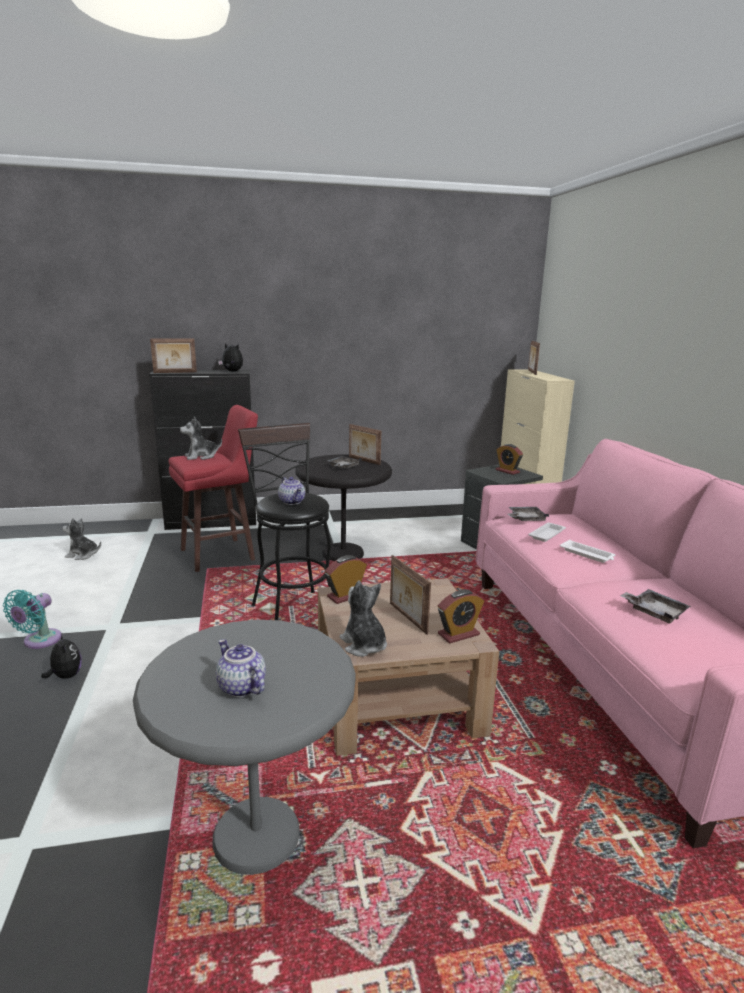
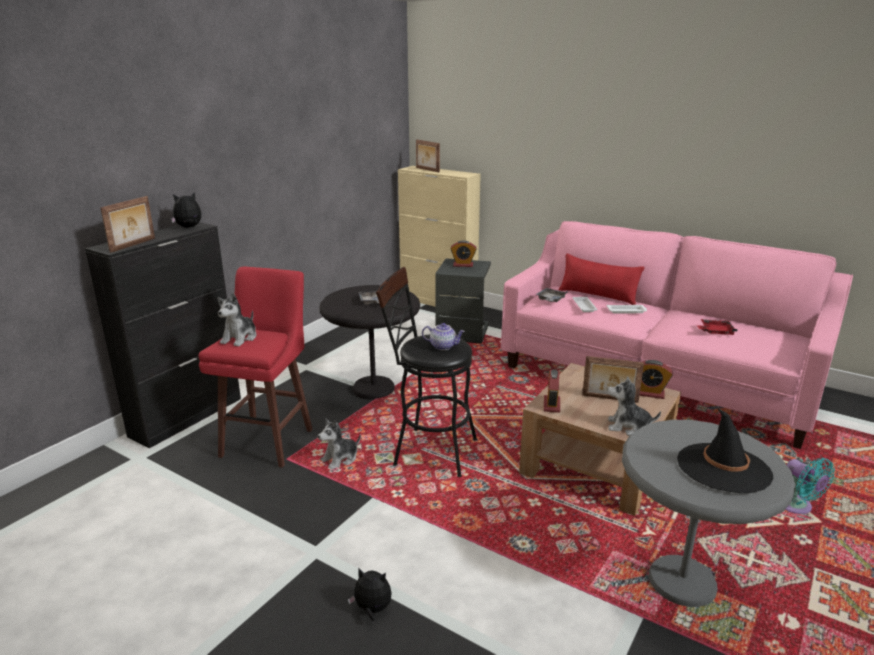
camera: 45 degrees left, 5 degrees up
turquoise fan [3,590,61,649] -> turquoise fan moved to [785,458,835,514]
plush toy [62,518,101,560] -> plush toy moved to [318,419,361,469]
teapot [216,639,266,697] -> black hat [677,408,774,493]
picture frame [349,424,381,465] -> none
alarm clock [438,589,484,644] -> alarm clock turned 90 degrees clockwise [639,360,673,399]
grey tray [620,589,691,624] -> red tray [697,319,738,335]
none -> red pillow [559,254,645,305]

